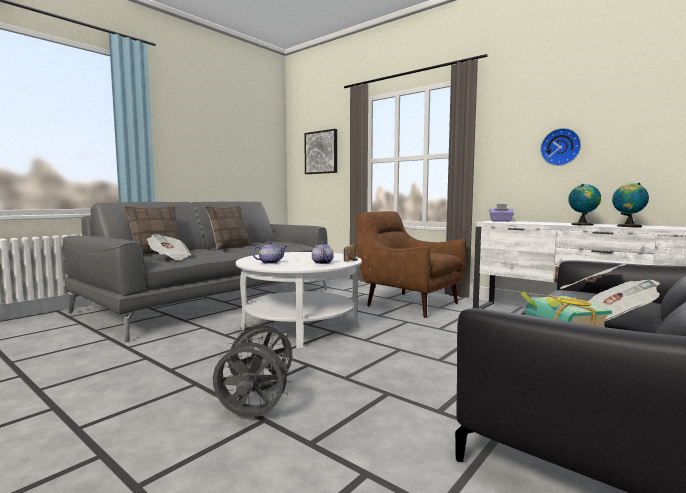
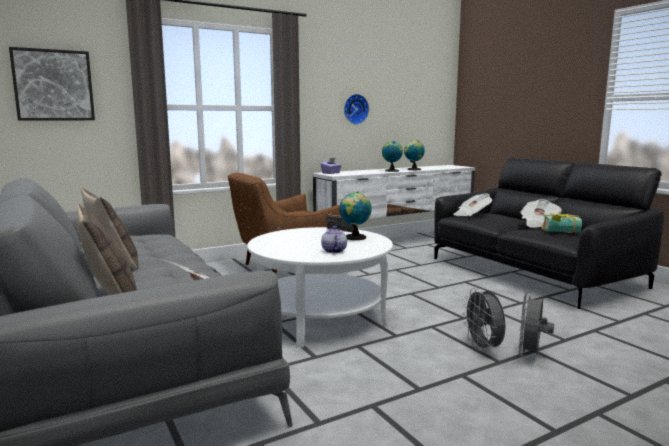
camera: 70 degrees left, 5 degrees up
teapot [312,242,334,264] -> globe [339,192,372,240]

